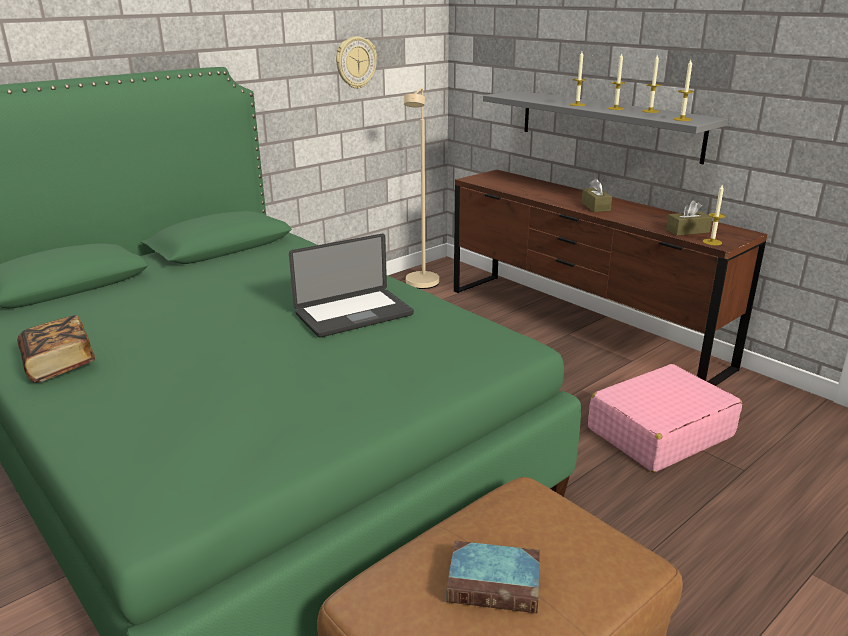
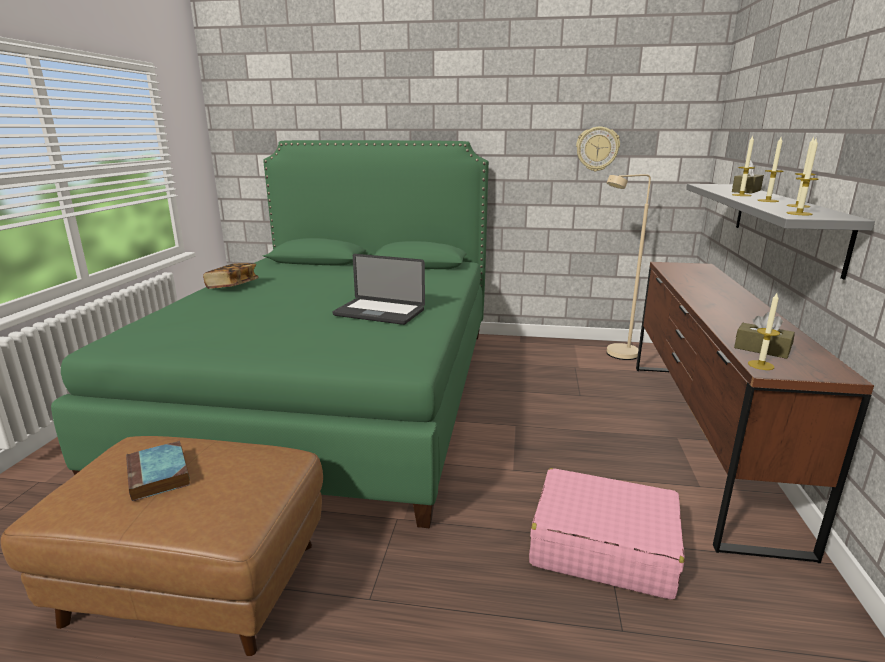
camera: 50 degrees right, 5 degrees down
brown tissue box [581,178,612,212] -> brown tissue box moved to [732,160,764,194]

